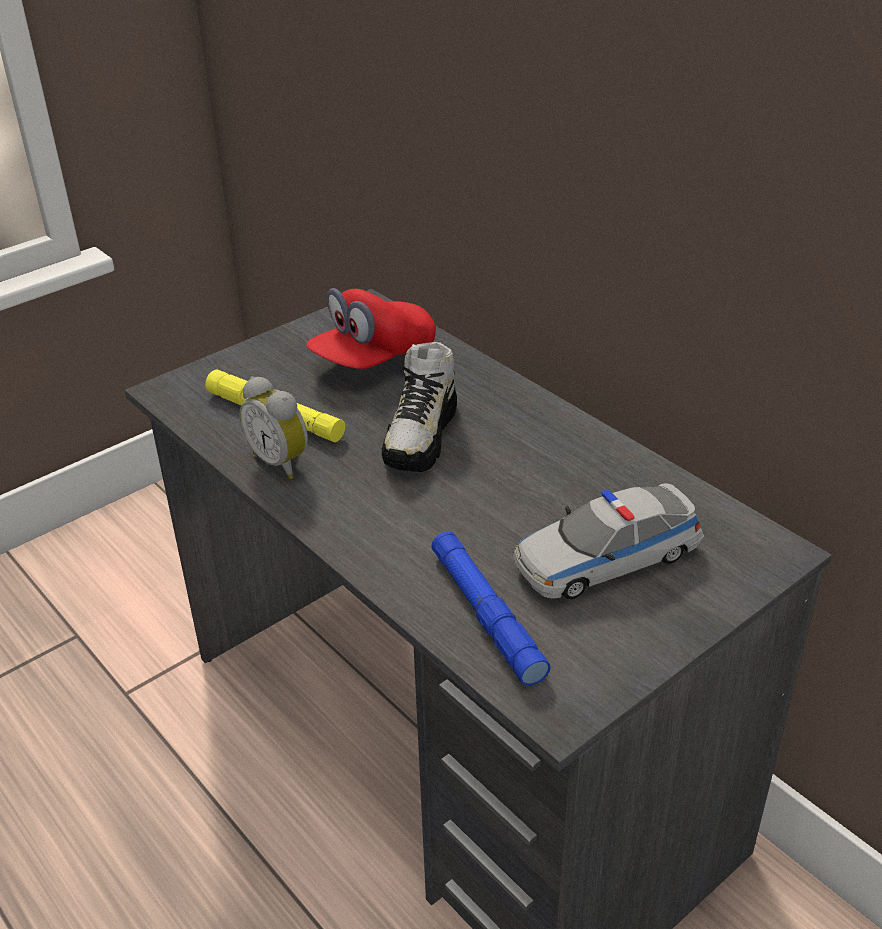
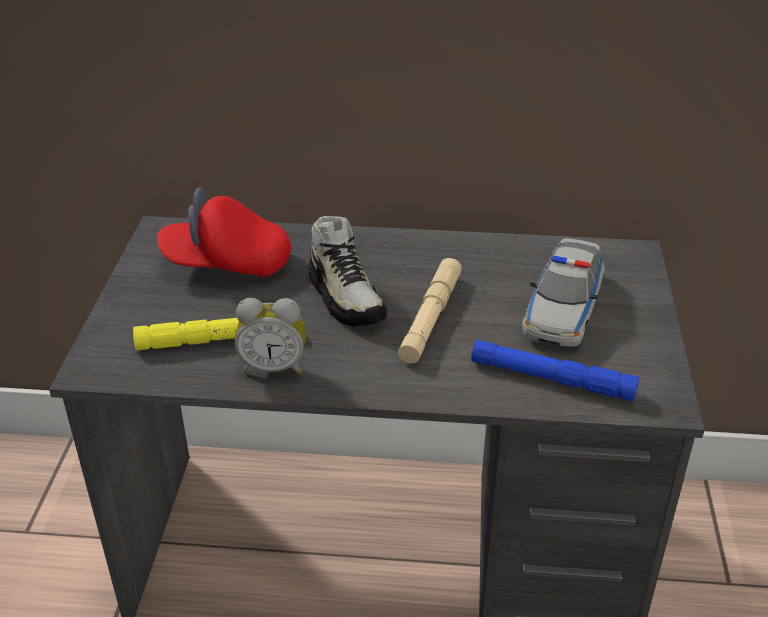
camera: 45 degrees left, 0 degrees up
red cap [306,288,436,369] -> red cap turned 90 degrees clockwise [157,188,291,277]
none -> beige flashlight [398,258,462,363]

